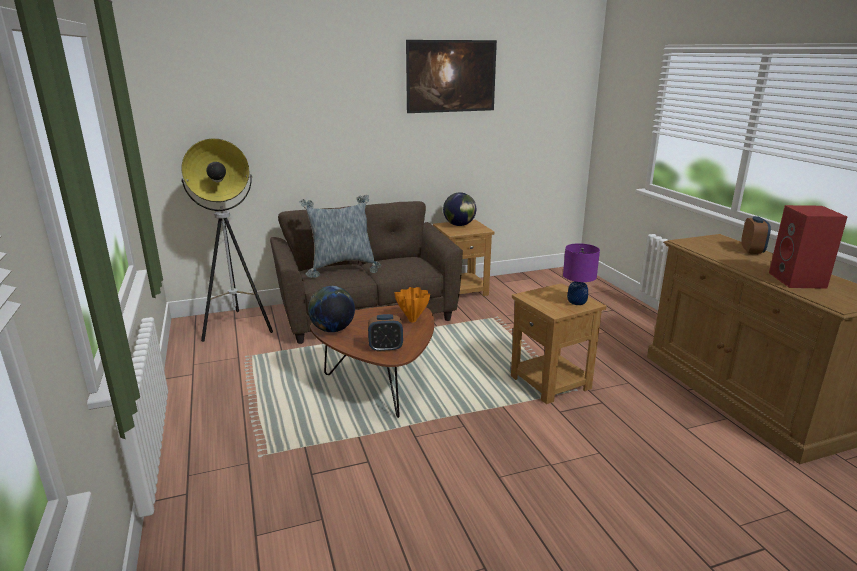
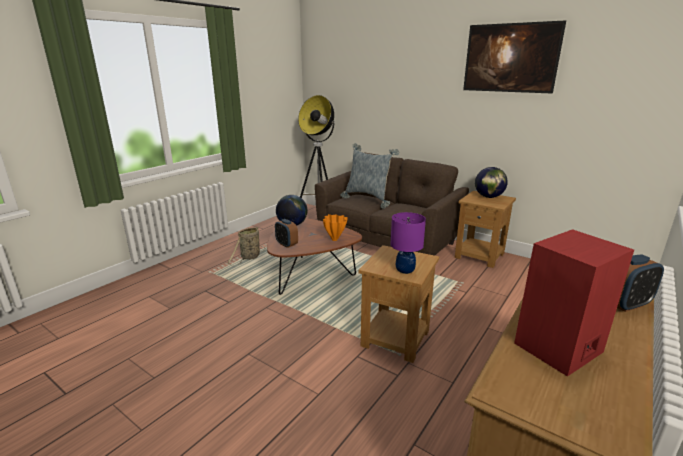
camera: 55 degrees right, 0 degrees up
none -> basket [228,227,264,266]

